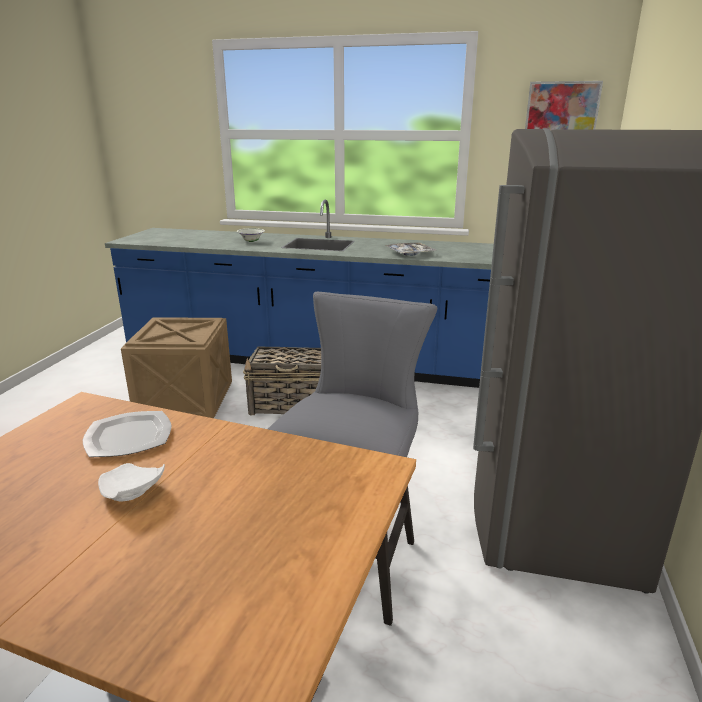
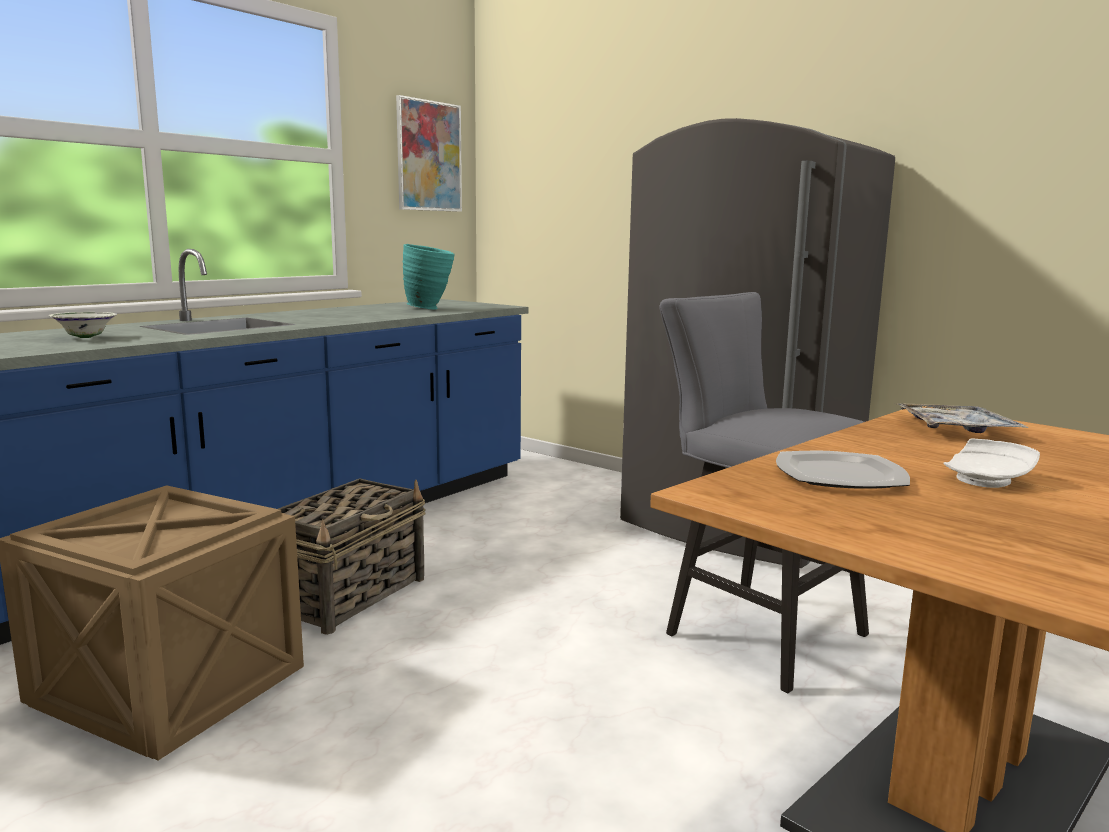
camera: 65 degrees left, 10 degrees down
tray [385,243,436,256] -> tray moved to [895,403,1028,433]
none -> turquoise vase [403,244,455,309]

